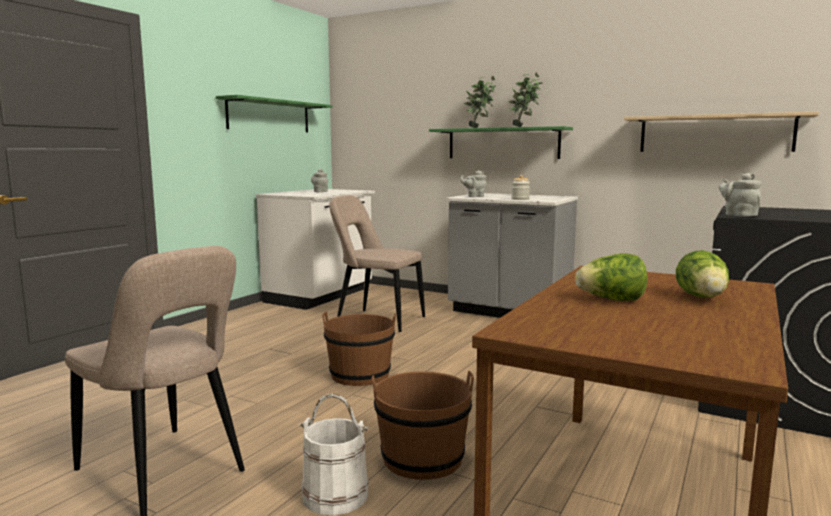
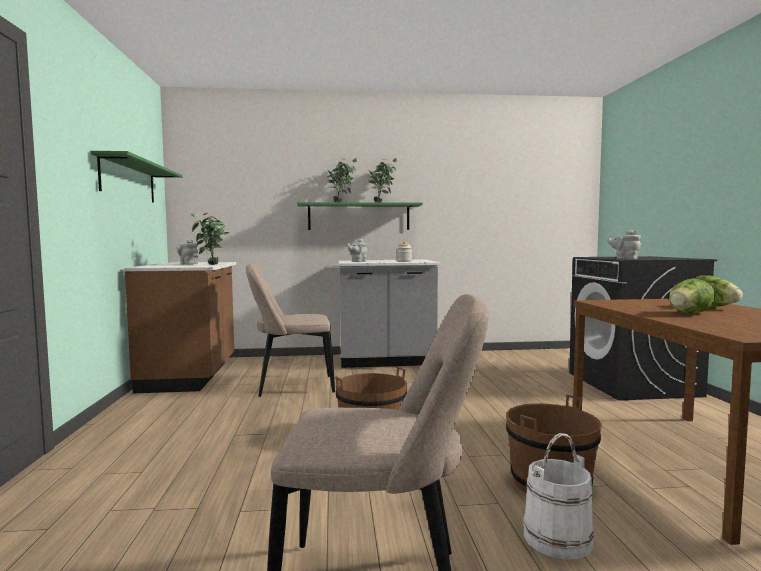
camera: 35 degrees left, 5 degrees down
white counter [256,189,375,310] -> brown counter [124,262,236,393]
beige shelf [624,111,819,152] -> none
none -> potted plant [190,213,229,265]

